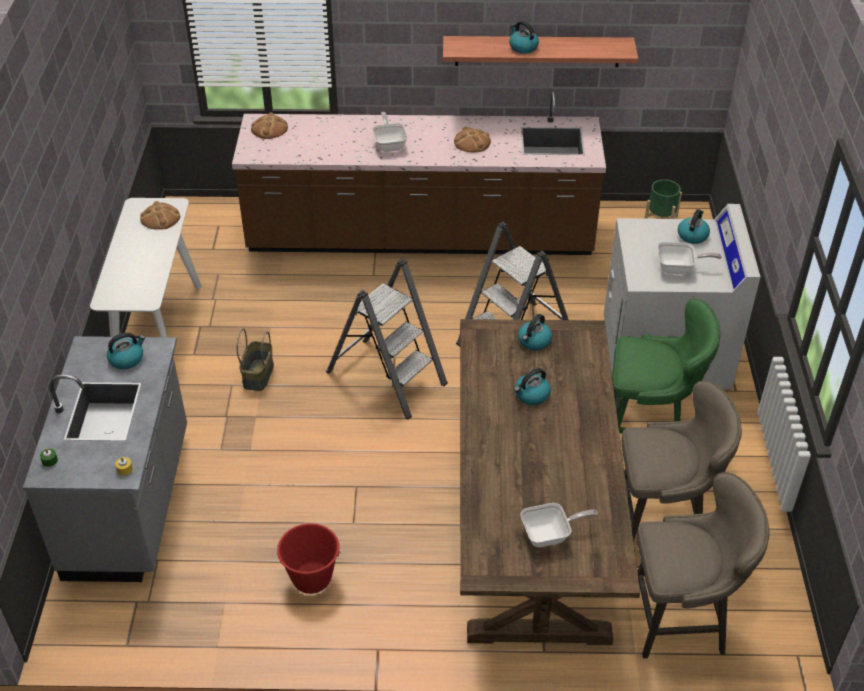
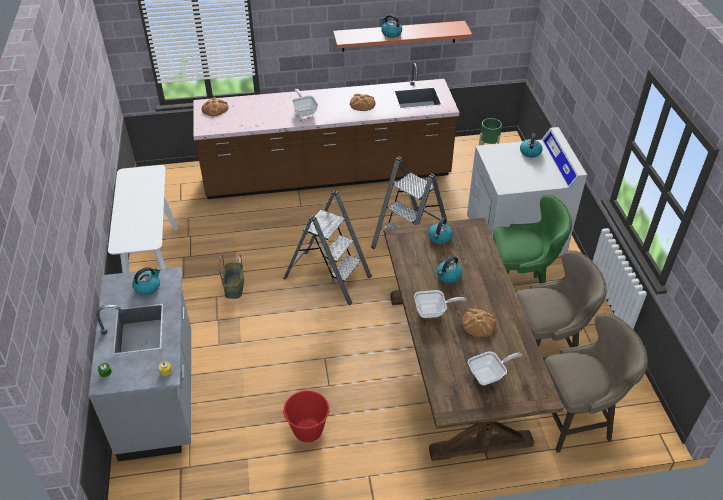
camera: 10 degrees left, 0 degrees up
bread [140,201,180,230] -> bread moved to [462,308,496,337]
frying pan [658,242,722,274] -> frying pan moved to [414,290,467,318]

